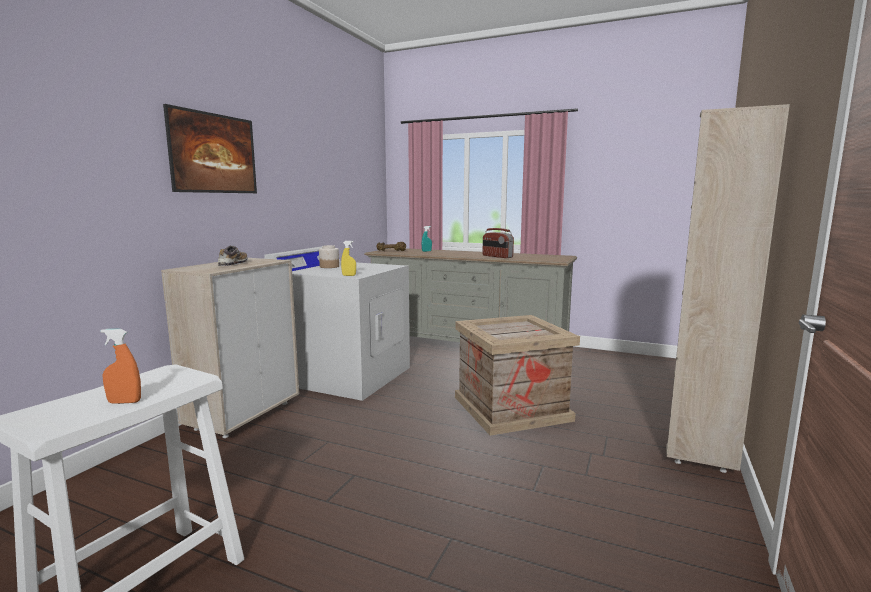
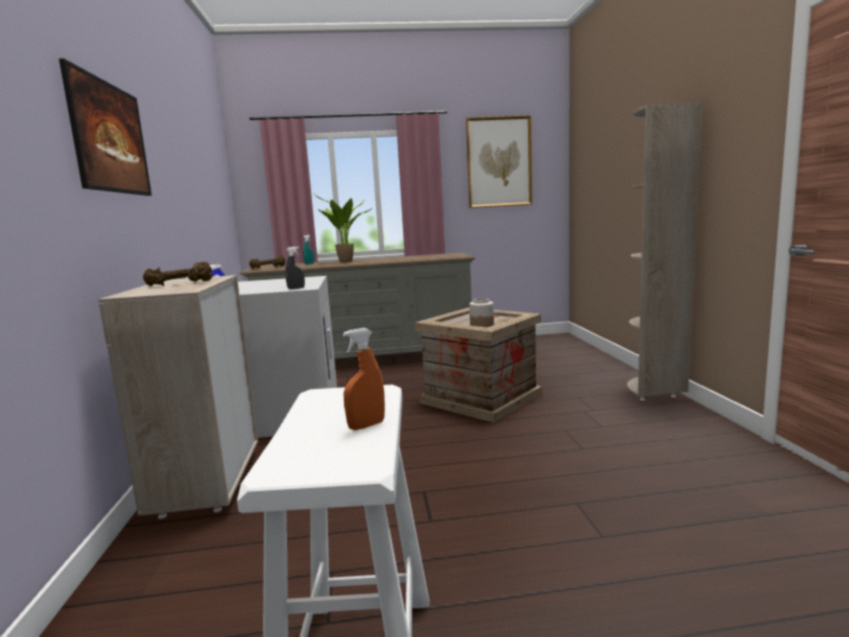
camera: 30 degrees left, 0 degrees up
shoe [218,245,248,266] -> brown dumbbell [143,262,212,286]
jar [319,245,339,268] -> jar moved to [469,298,494,327]
yellow spray bottle [341,241,356,276] -> grey spray bottle [285,247,305,289]
radio [483,228,514,258] -> none
none -> potted plant [317,196,372,262]
none -> picture [466,115,532,208]

